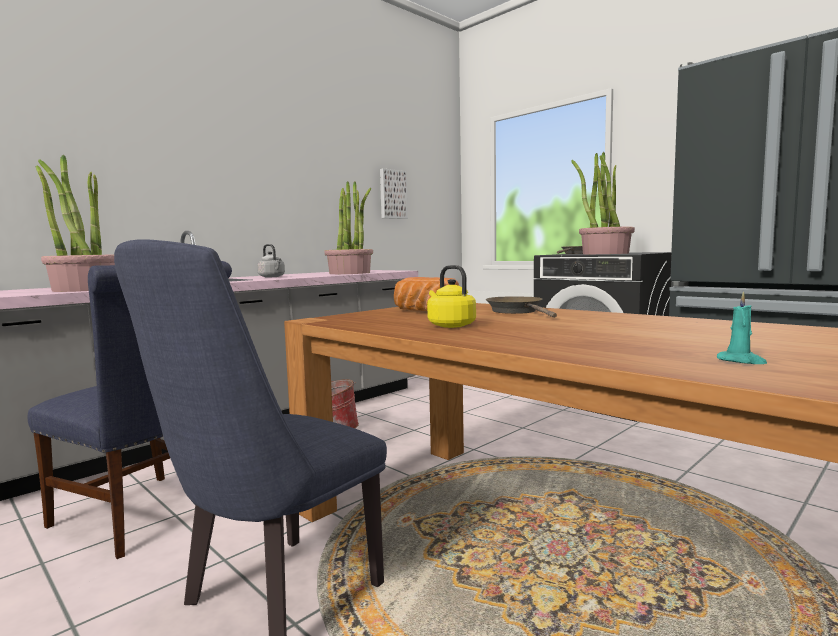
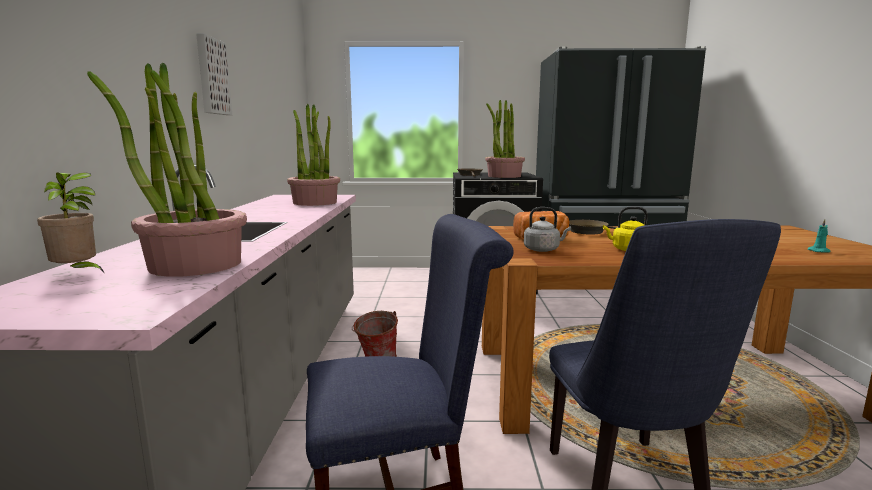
camera: 45 degrees left, 5 degrees up
grey kettle [257,244,285,277] -> grey kettle moved to [524,207,571,252]
picture [380,168,408,219] -> picture moved to [196,33,232,115]
none -> potted plant [37,172,105,274]

